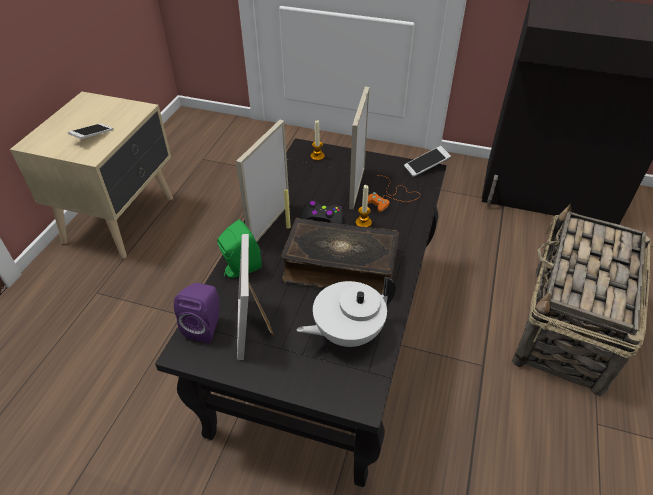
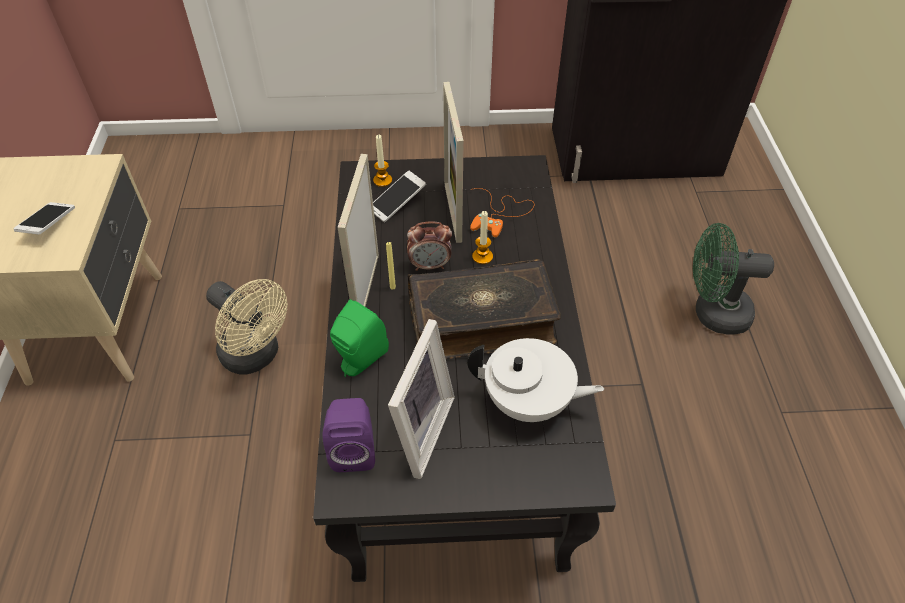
camera: 20 degrees left, 5 degrees up
picture frame [237,234,274,360] -> picture frame turned 135 degrees counterclockwise [388,319,455,479]
white teapot [297,277,396,347] -> white teapot turned 120 degrees counterclockwise [467,338,604,422]
black game controller [299,201,343,224] -> alarm clock [407,221,452,271]
phone [404,146,451,177] -> phone moved to [373,171,426,222]
basket [512,204,651,396] -> green fan [693,223,774,335]
none -> beige fan [206,279,288,375]

